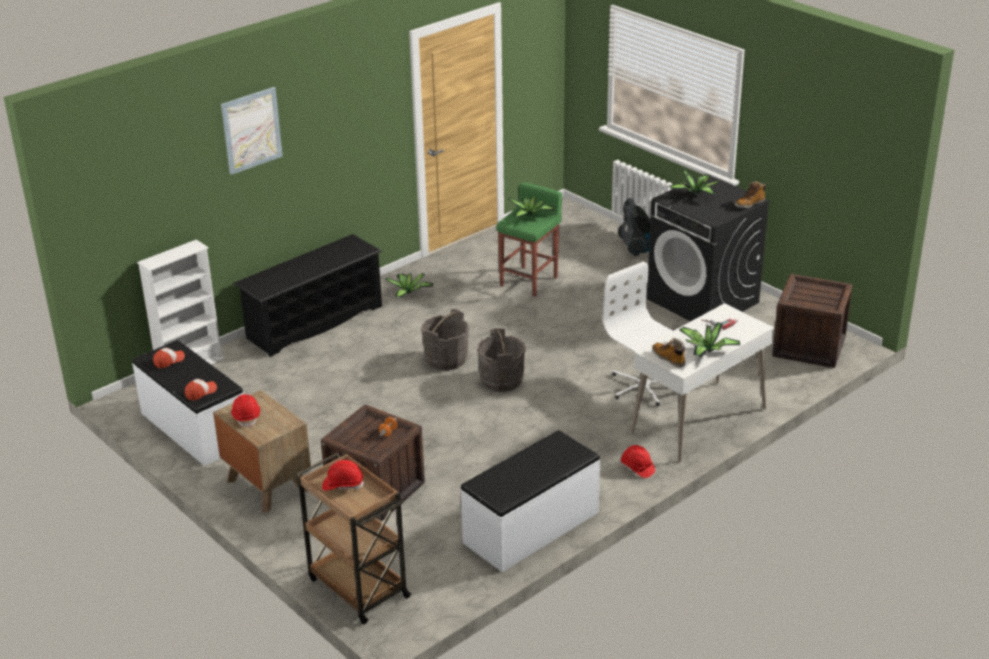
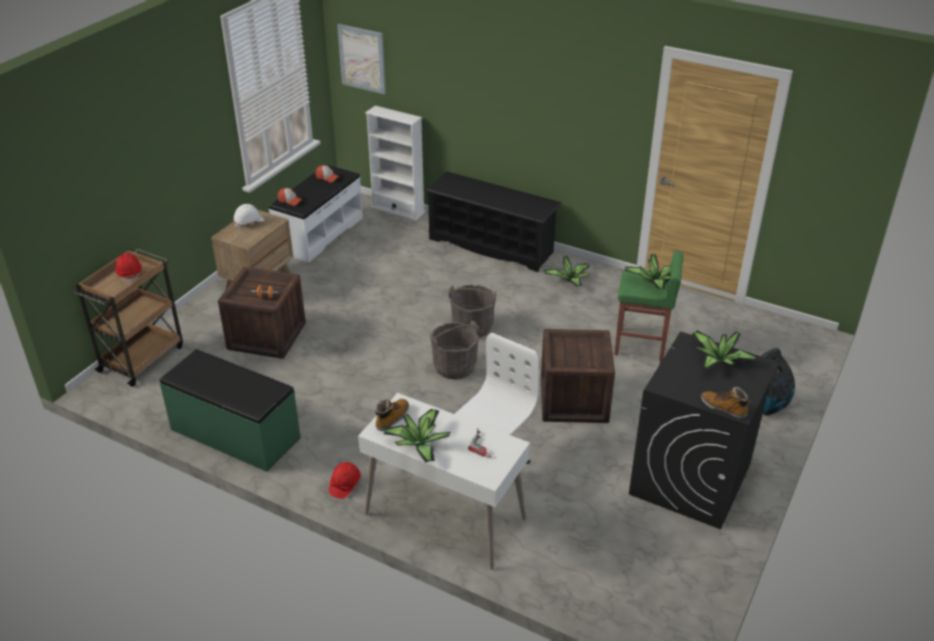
camera: 70 degrees right, 5 degrees up
picture [221,87,283,175] -> picture moved to [337,24,386,94]
red hard hat [231,394,260,428] -> white hard hat [233,204,264,228]
white bench [460,430,601,572] -> green bench [159,349,301,472]
crate [772,274,853,368] -> crate moved to [541,329,615,423]

